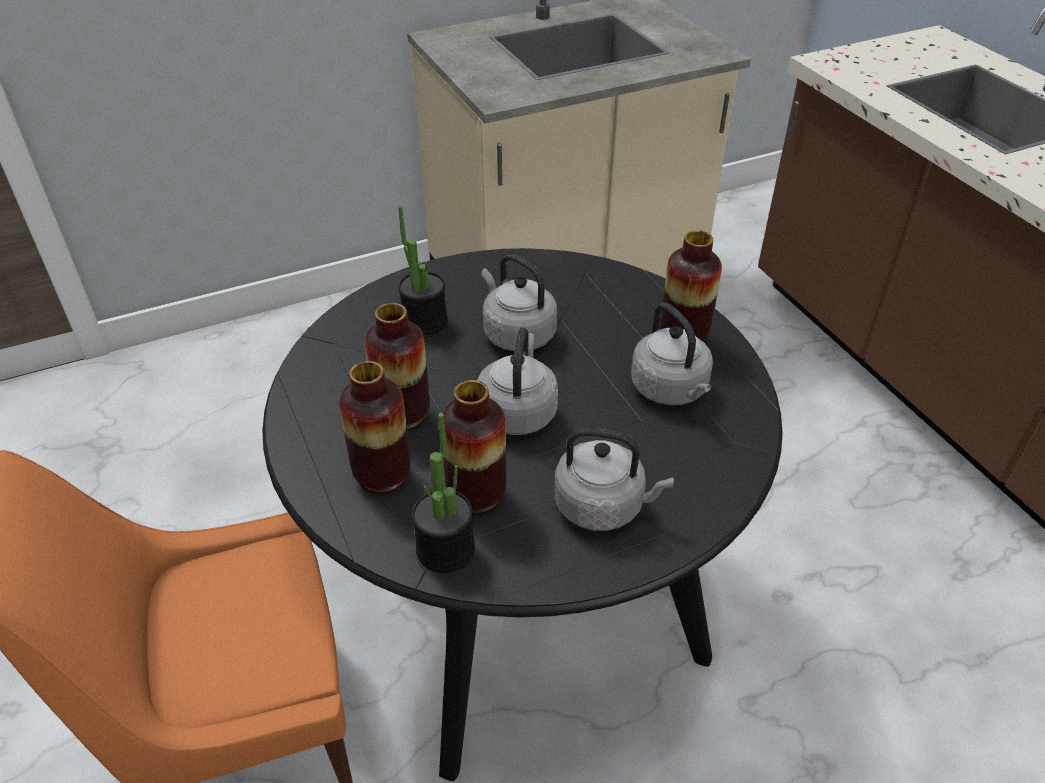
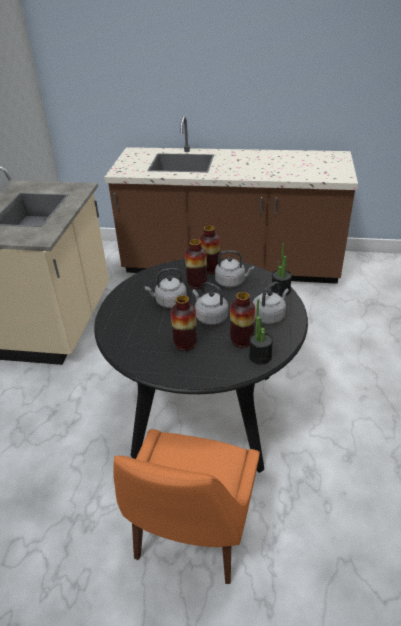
camera: 55 degrees left, 5 degrees down
vase [339,361,411,494] -> vase moved to [185,239,207,289]
potted plant [398,206,448,335] -> potted plant moved to [271,243,292,297]

